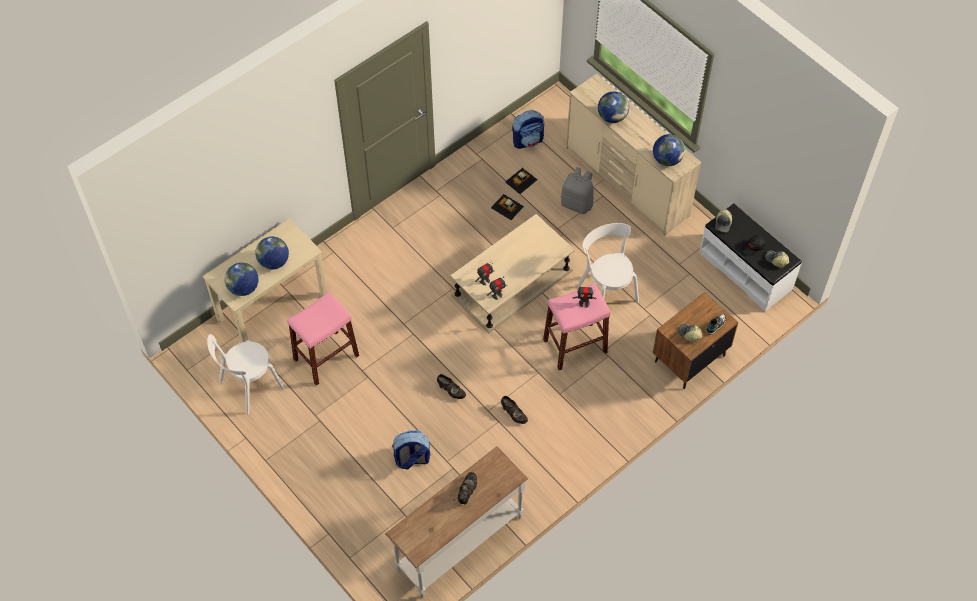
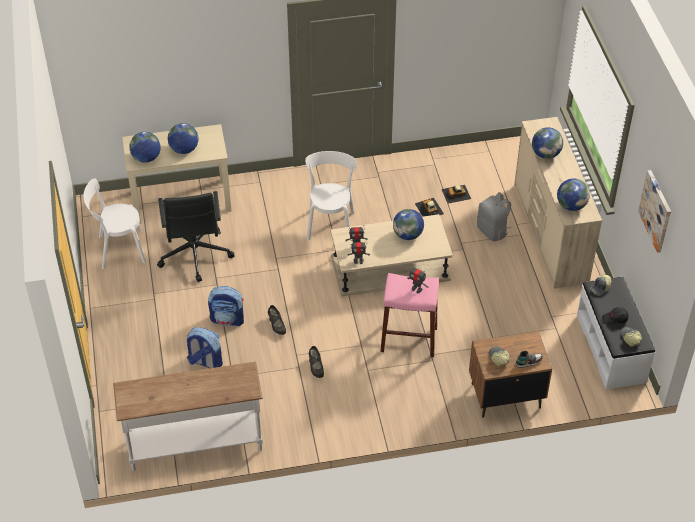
camera: 30 degrees right, 10 degrees down
pink stool [287,292,359,386] -> black office chair [157,191,234,282]
black shoe [458,472,477,504] -> none
backpack [512,110,544,149] -> backpack moved to [208,286,244,326]
white chair [577,223,639,303] -> white chair moved to [305,151,357,240]
none -> globe [393,209,424,240]
none -> picture [638,170,671,253]

